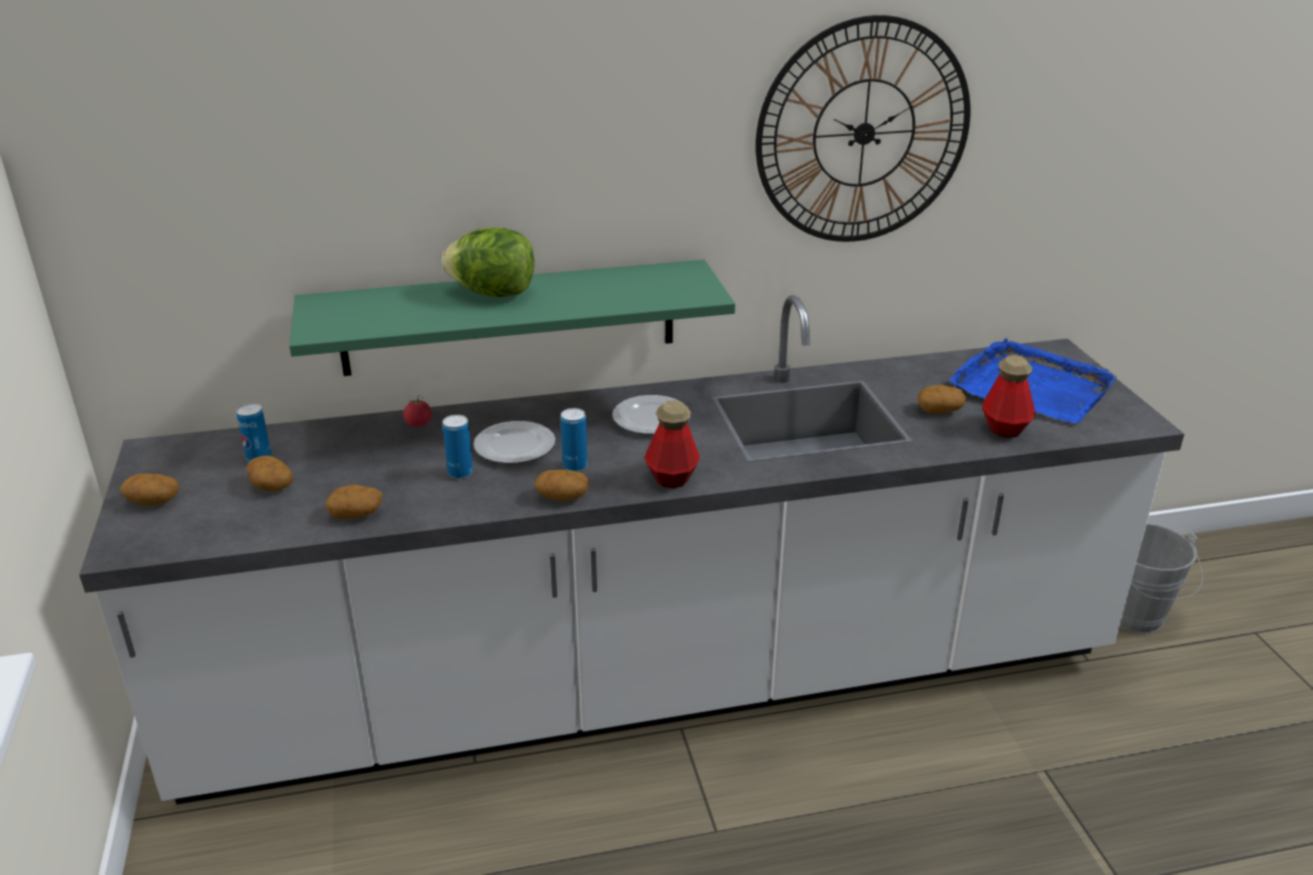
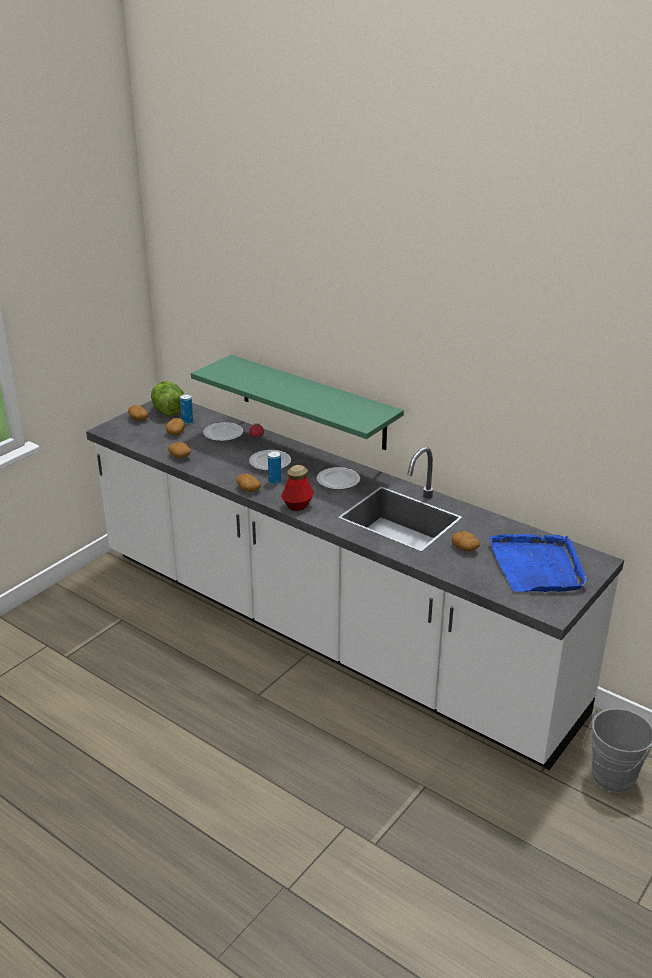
camera: 50 degrees right, 0 degrees up
lettuce [442,228,534,297] -> lettuce moved to [151,381,184,416]
can [443,415,473,479] -> none
wall clock [756,15,970,242] -> none
bottle [982,355,1035,438] -> none
none -> plate [203,422,243,441]

